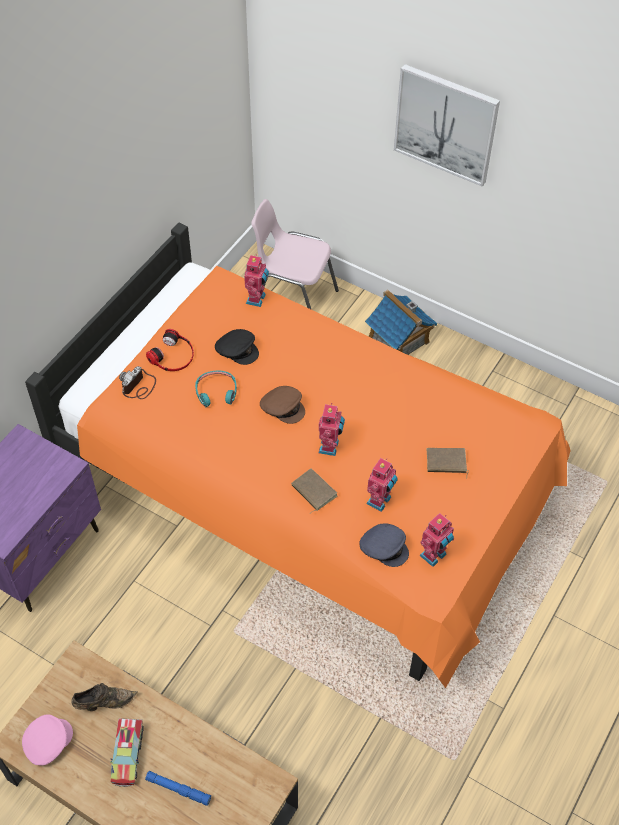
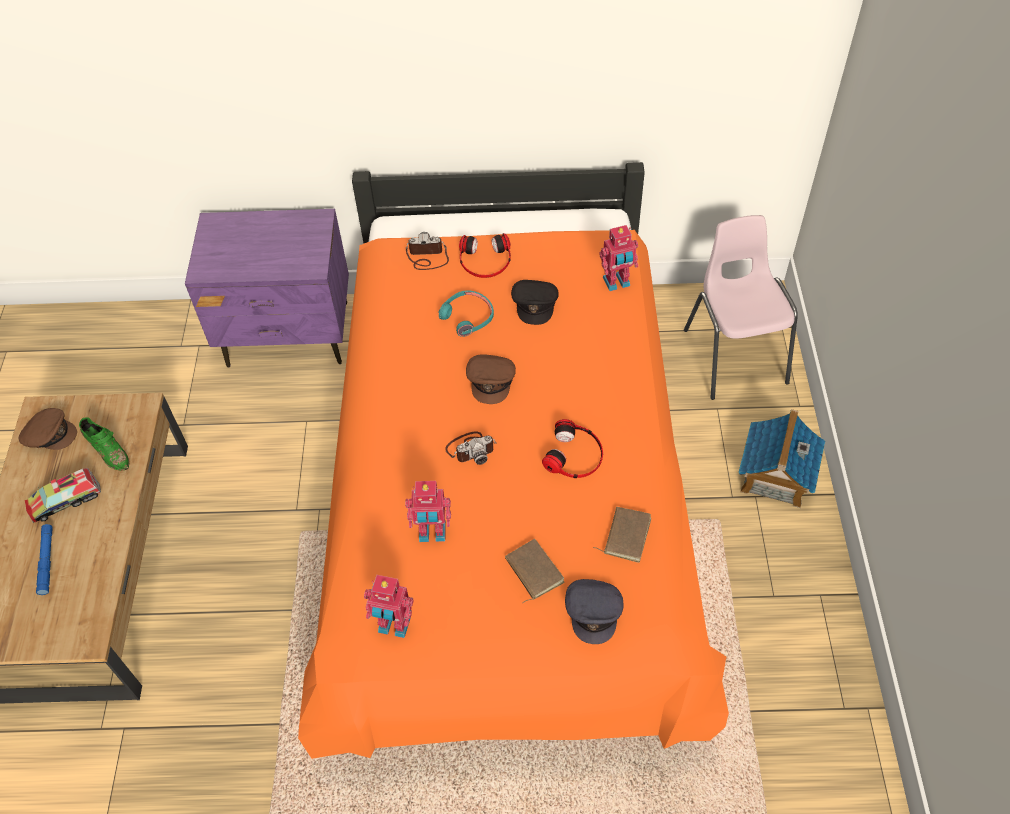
camera: 60 degrees right, 0 degrees up
pink cap [22,715,73,765] -> brown cap [19,408,77,450]
brown shoe [71,683,138,711] -> green shoe [79,417,129,471]
brown book [291,468,337,514] -> brown book moved to [593,507,651,563]
toy robot [319,403,345,456] -> camera [445,432,497,465]
grey cap [359,524,409,567] -> grey cap moved to [565,579,623,644]
picture [394,64,500,186] -> none
none -> headphones [542,419,603,478]

